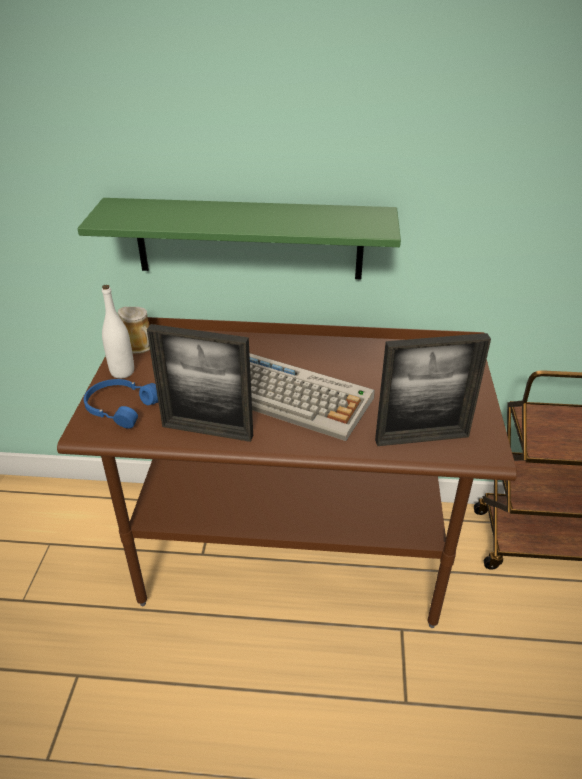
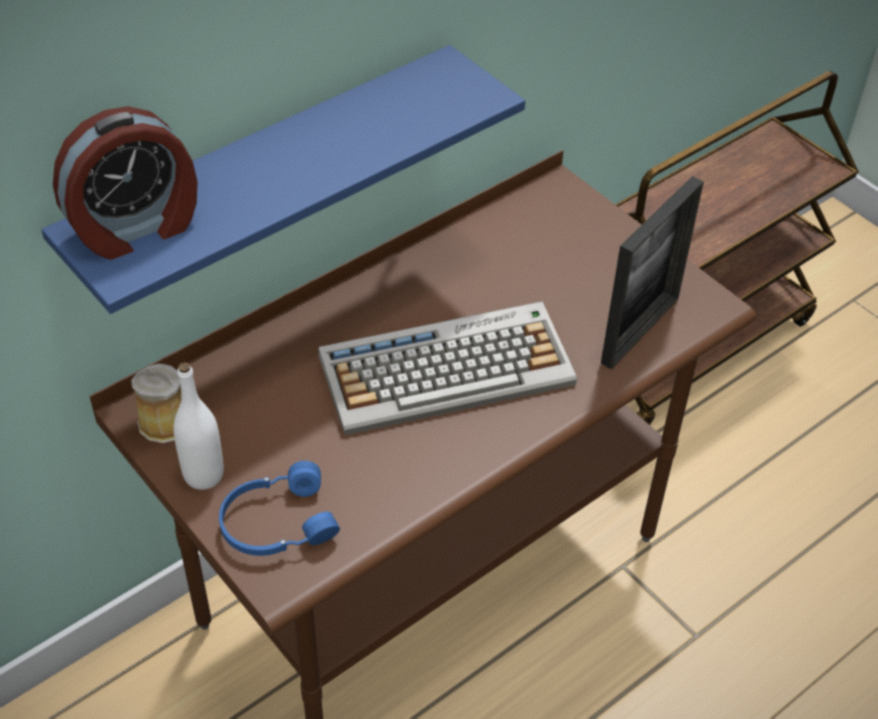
camera: 45 degrees left, 10 degrees up
green shelf [77,198,401,279] -> blue shelf [41,45,525,314]
picture frame [147,324,253,442] -> none
none -> alarm clock [53,106,198,260]

